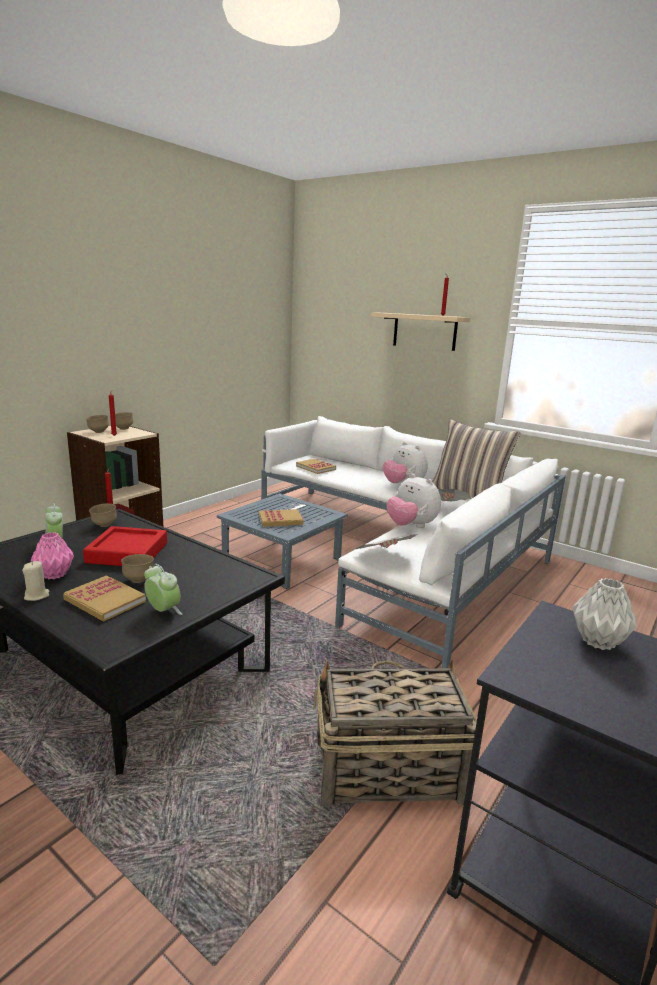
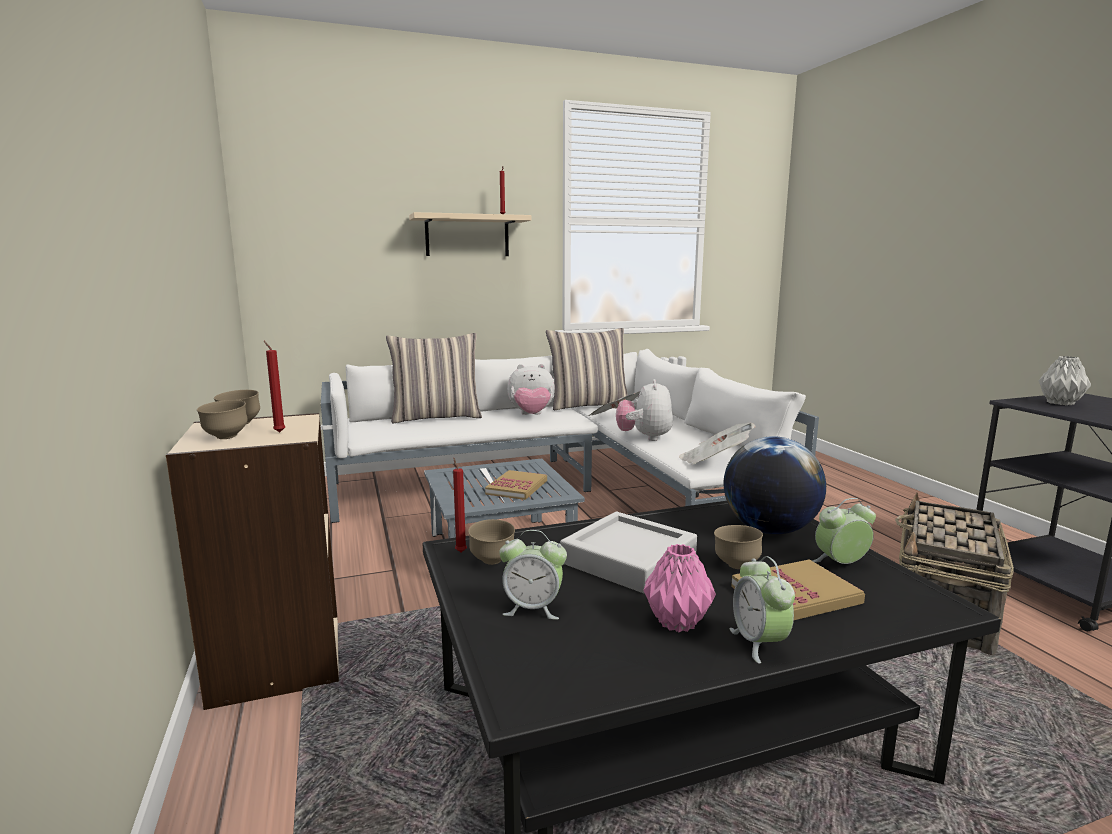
camera: 55 degrees left, 5 degrees down
beige candle [22,561,49,601] -> alarm clock [729,556,795,664]
red tray [83,526,167,566] -> grey tray [560,512,697,594]
book [296,459,336,474] -> none
plush toy [387,474,441,528] -> plush toy turned 105 degrees clockwise [616,379,673,441]
none -> pillow [386,333,482,423]
none -> globe [724,436,826,534]

